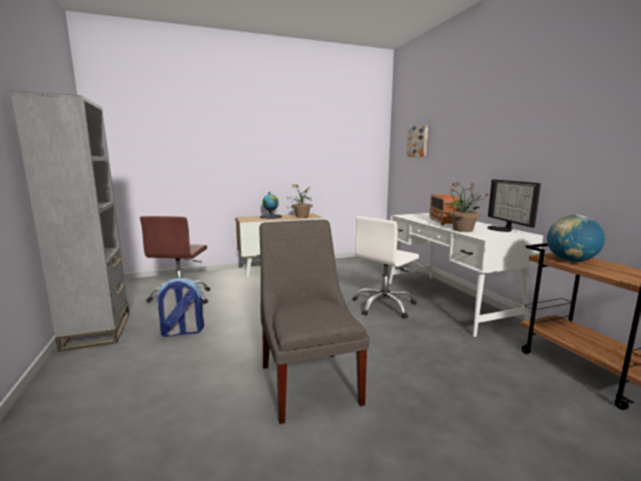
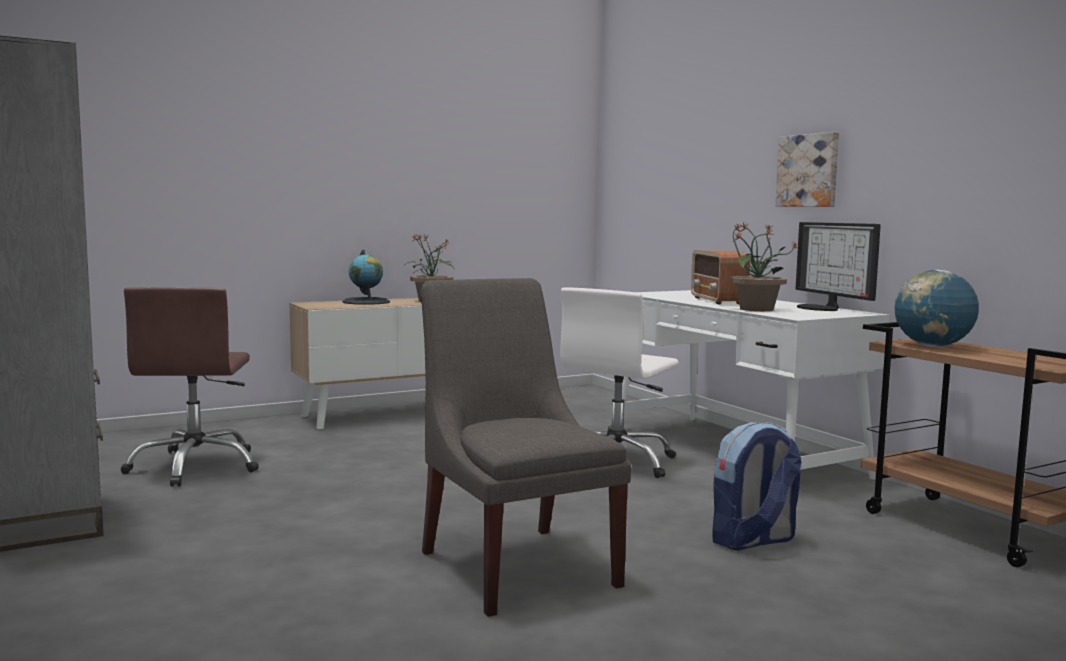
camera: 10 degrees left, 5 degrees down
backpack [155,278,204,337] -> backpack moved to [712,422,802,551]
picture [406,125,428,157] -> picture moved to [775,132,839,207]

